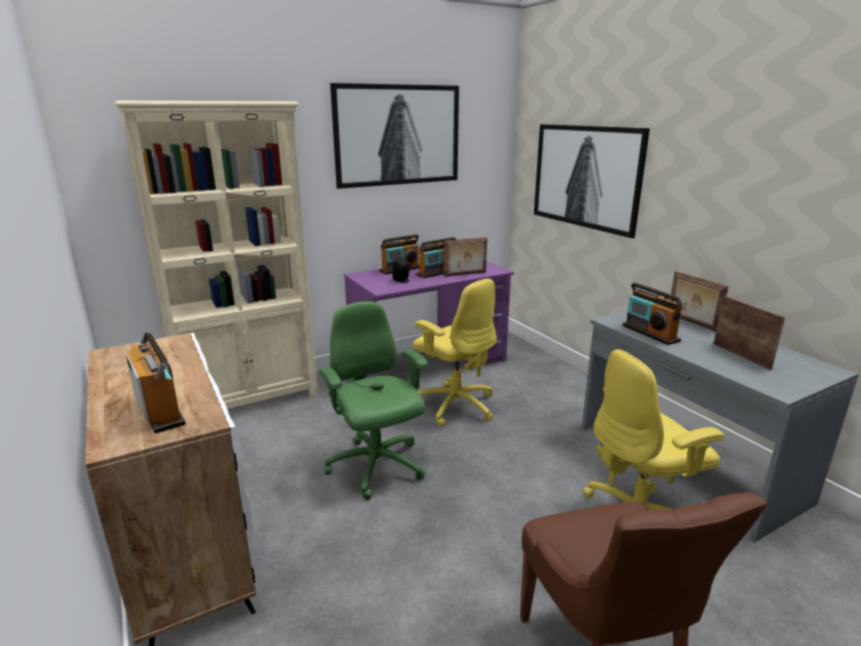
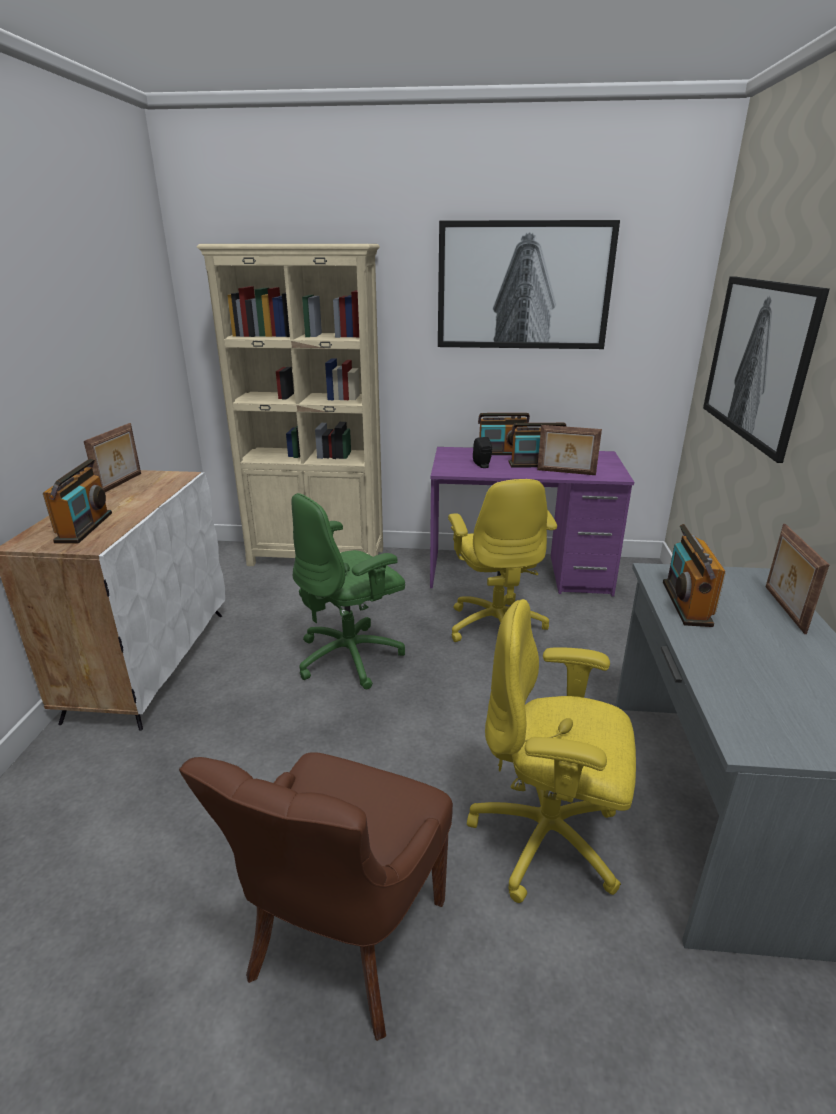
camera: 35 degrees right, 5 degrees up
green office chair [319,302,428,500] -> green office chair turned 135 degrees counterclockwise [291,493,405,689]
picture frame [714,296,785,370] -> picture frame moved to [84,423,141,492]

